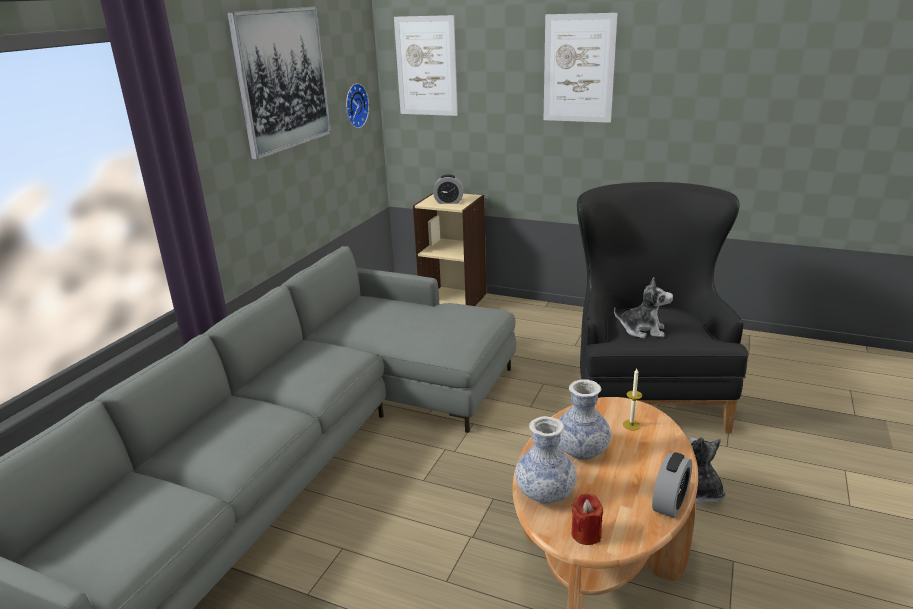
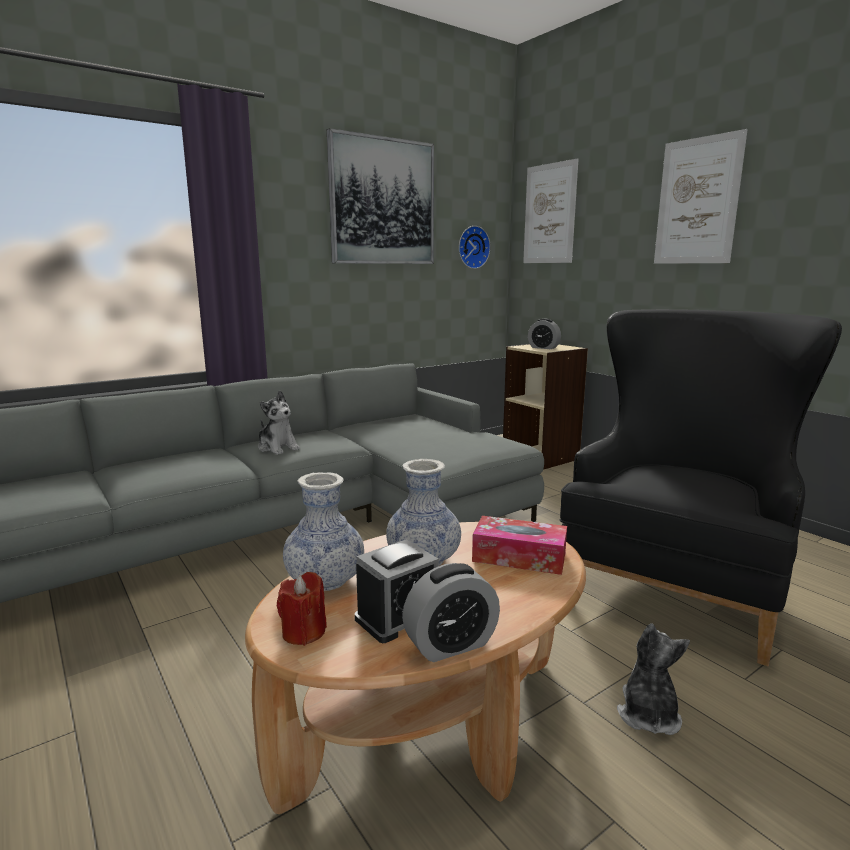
camera: 30 degrees right, 10 degrees down
plush toy [614,277,673,338] -> plush toy moved to [258,391,300,455]
candle [623,369,642,430] -> tissue box [472,516,567,575]
none -> alarm clock [355,539,439,643]

